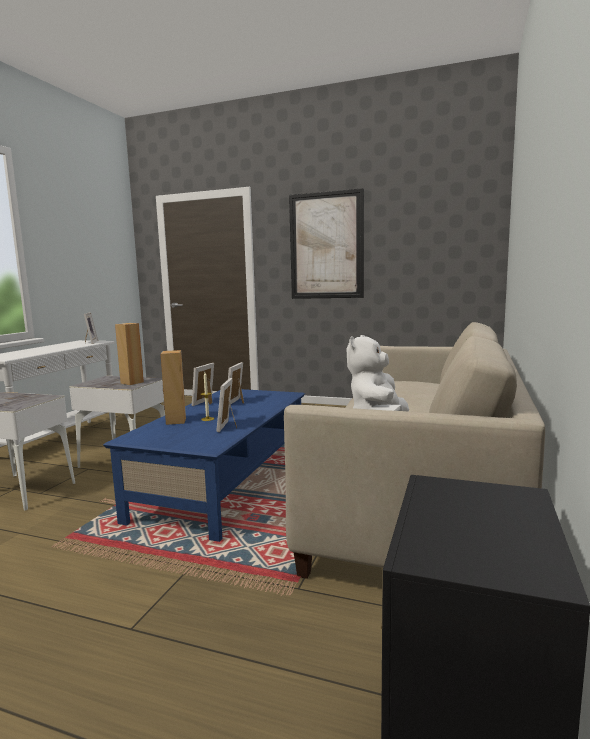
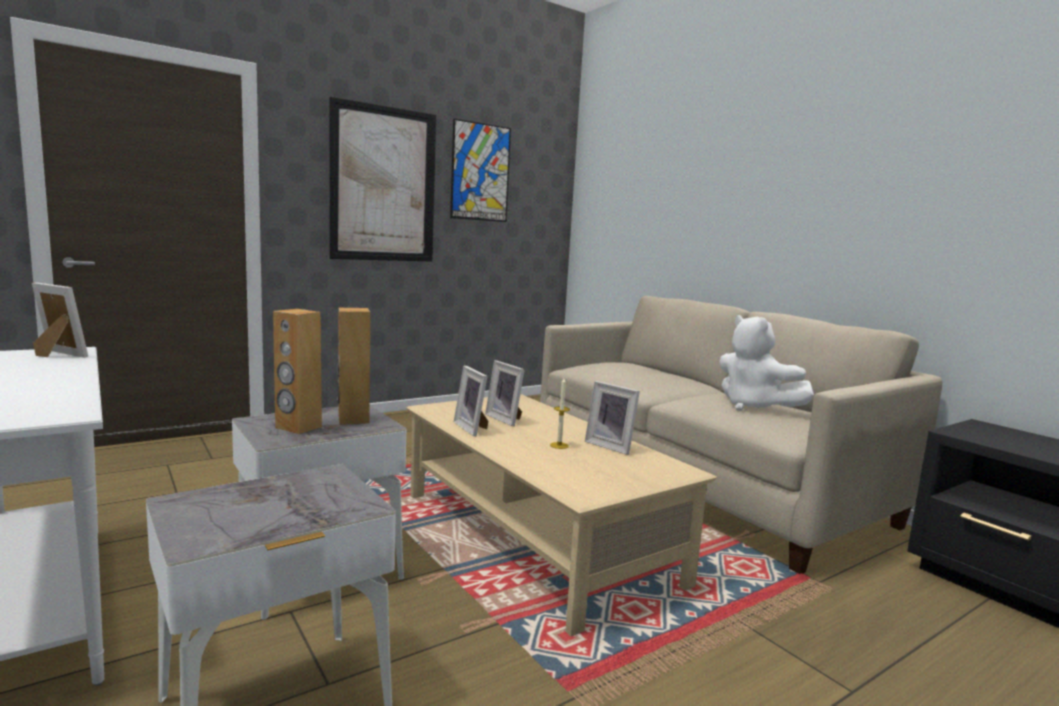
camera: 55 degrees left, 0 degrees up
blue coffee table [103,389,305,542] -> beige coffee table [406,394,717,636]
brown speaker [161,350,186,425] -> brown speaker moved to [273,309,322,434]
none -> picture [450,118,511,222]

